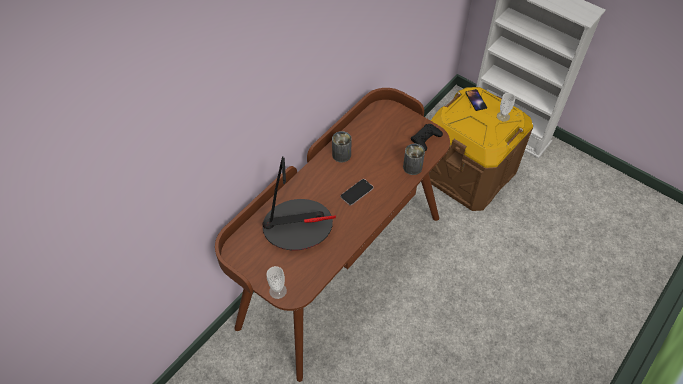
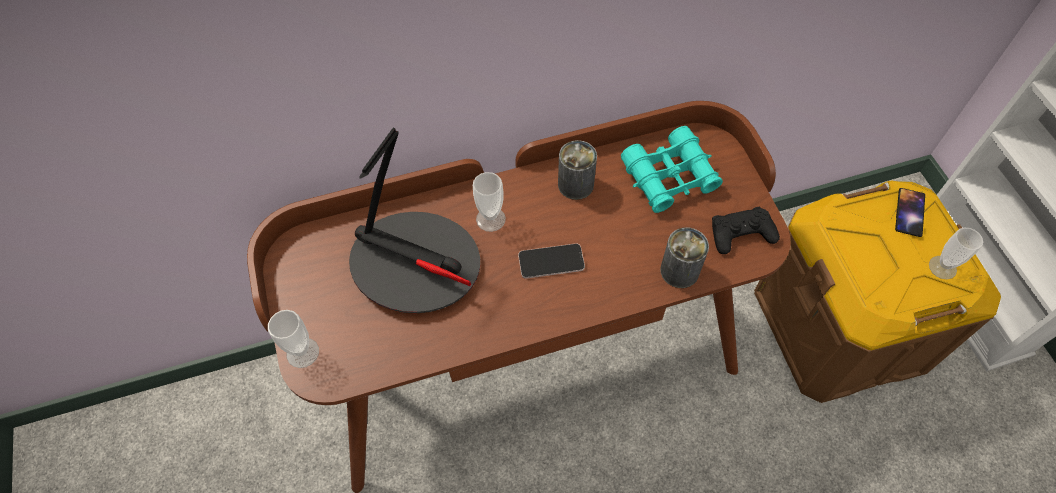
camera: 35 degrees right, 5 degrees up
none -> cup [473,172,506,232]
none -> turquoise binoculars [621,126,723,213]

